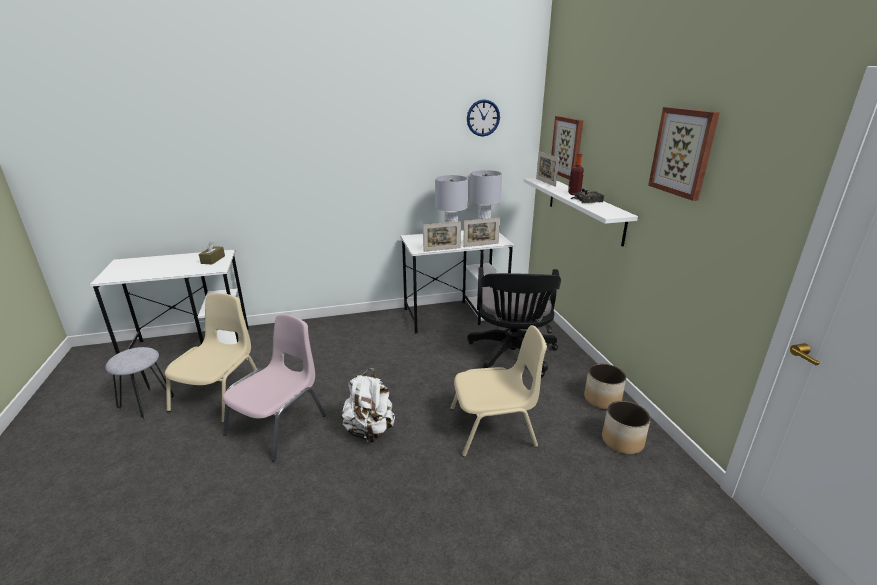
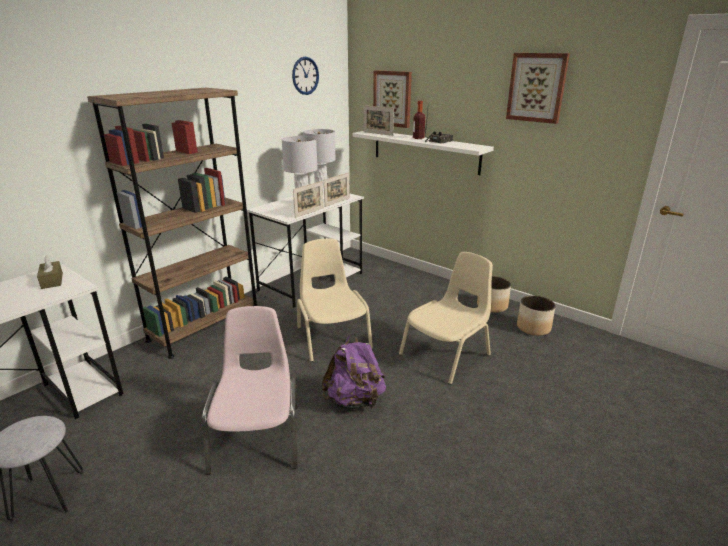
camera: 35 degrees left, 0 degrees up
beige chair [165,293,257,423] -> beige chair moved to [297,238,373,362]
white backpack [341,368,395,443] -> purple backpack [322,334,386,409]
black office chair [467,267,561,378] -> none
none -> brown bookcase [87,88,257,359]

